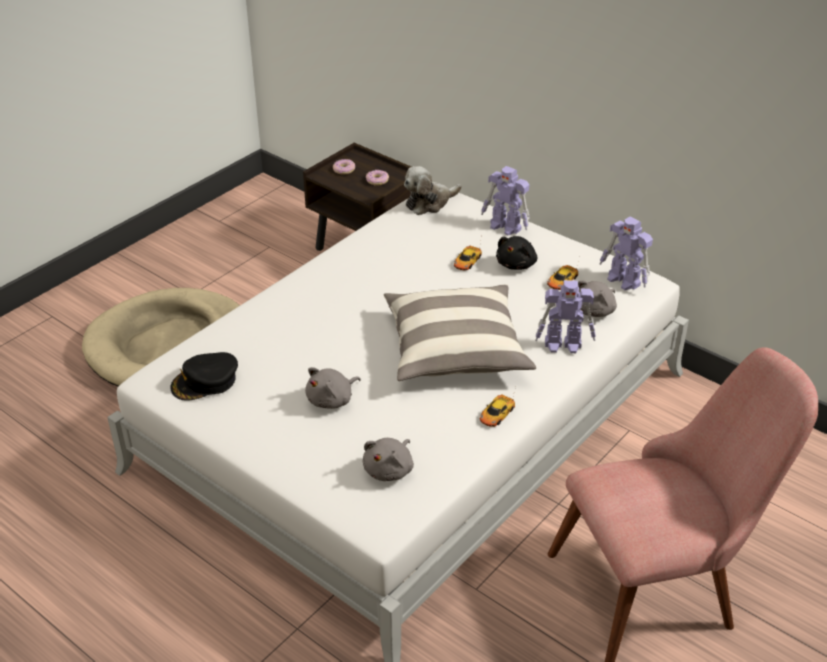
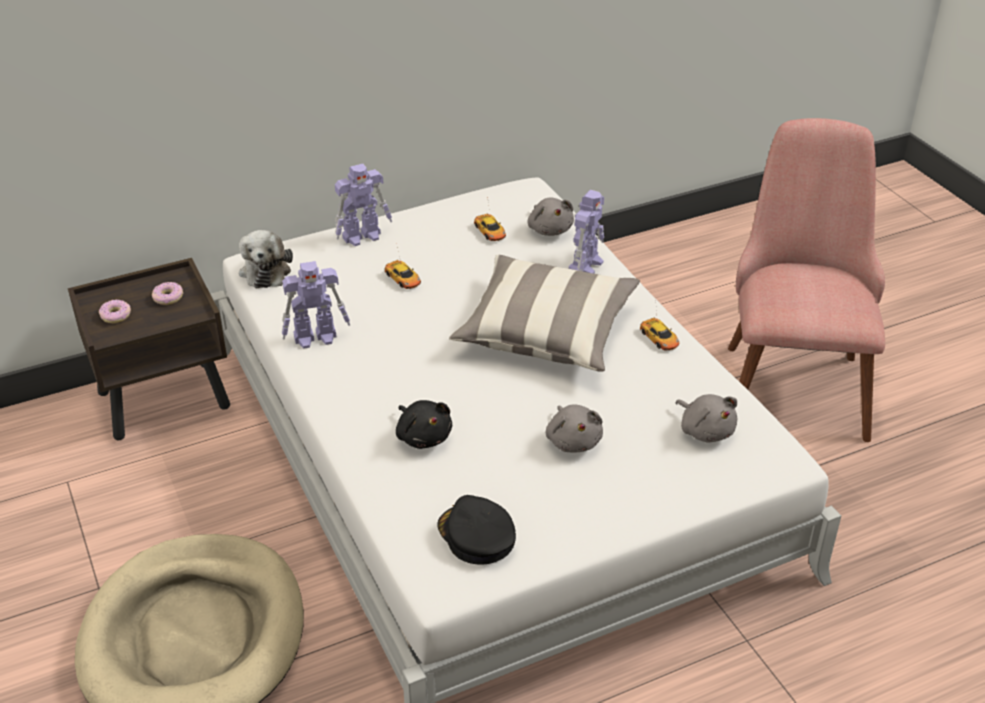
camera: 65 degrees left, 0 degrees up
black cap [170,352,238,401] -> black cap turned 150 degrees clockwise [437,495,516,565]
black plush toy [496,236,537,270] -> black plush toy moved to [396,400,452,449]
toy robot [600,216,653,290] -> toy robot moved to [282,261,350,349]

